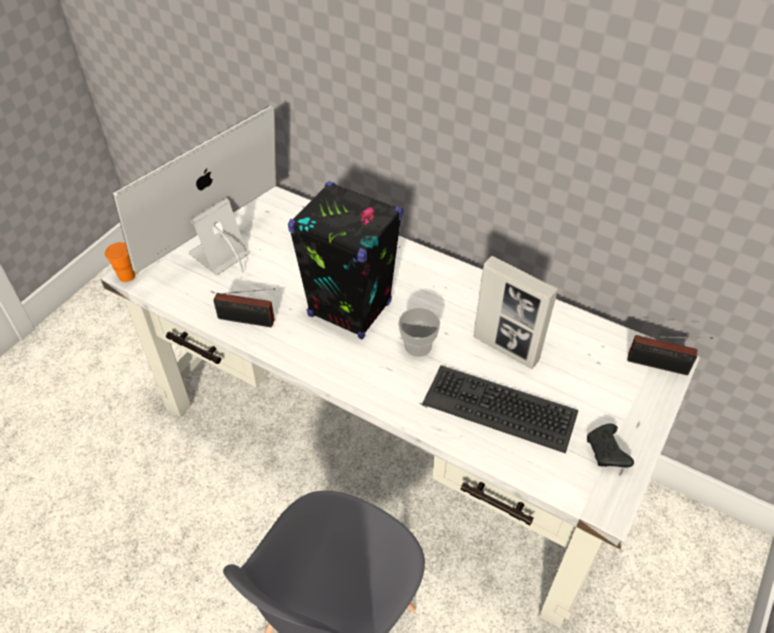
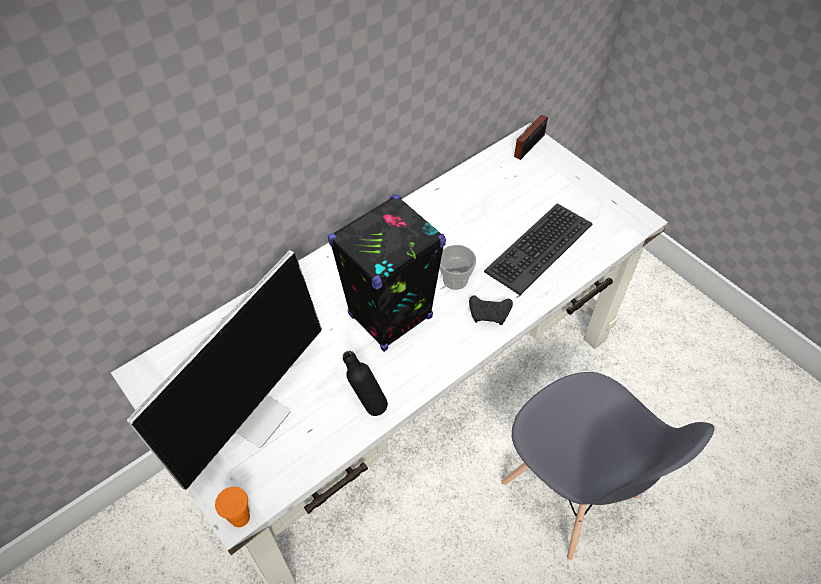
camera: 70 degrees left, 5 degrees up
monitor [112,105,276,275] -> monitor turned 120 degrees counterclockwise [127,250,322,490]
radio [213,288,275,327] -> black bottle [343,351,388,416]
picture frame [474,256,558,369] -> none
black game controller [587,424,634,467] -> black game controller moved to [469,295,513,325]

